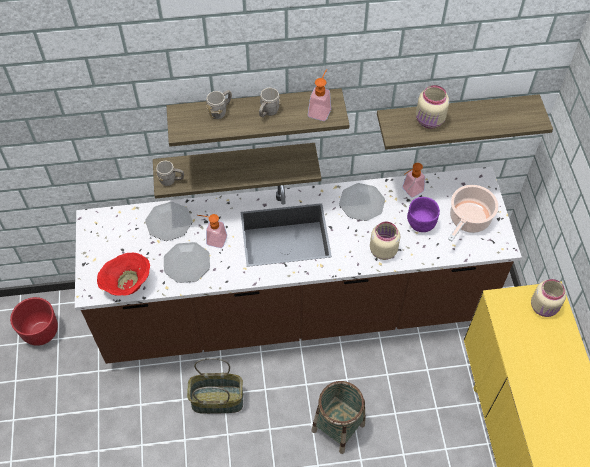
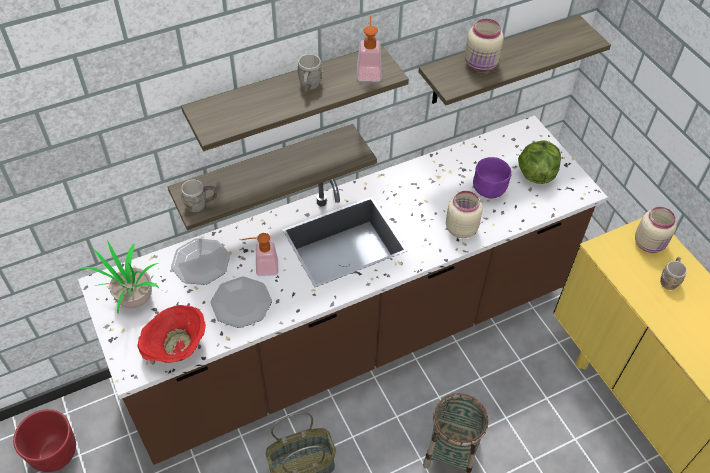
camera: 20 degrees left, 5 degrees down
grey mug [206,90,232,119] -> grey mug moved to [660,257,687,290]
plate [339,183,385,221] -> none
soap dispenser [402,163,425,198] -> none
cooking pot [448,185,498,241] -> lettuce [518,140,561,184]
none -> potted plant [79,240,159,313]

